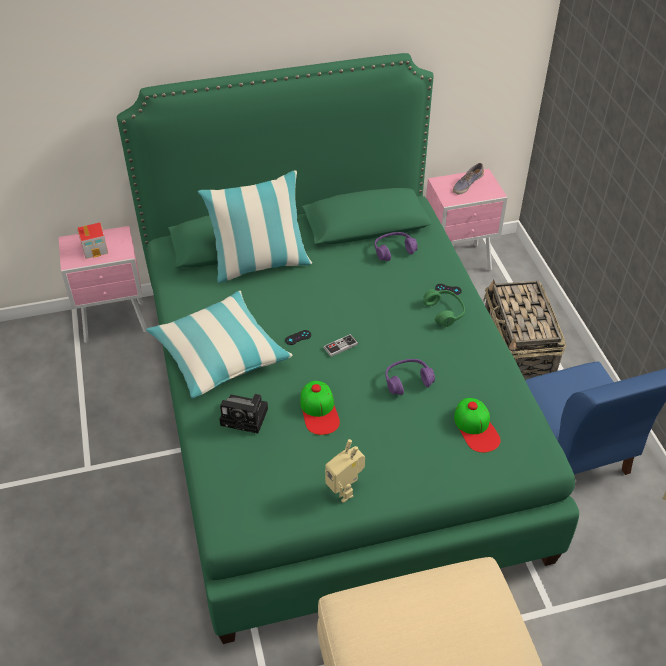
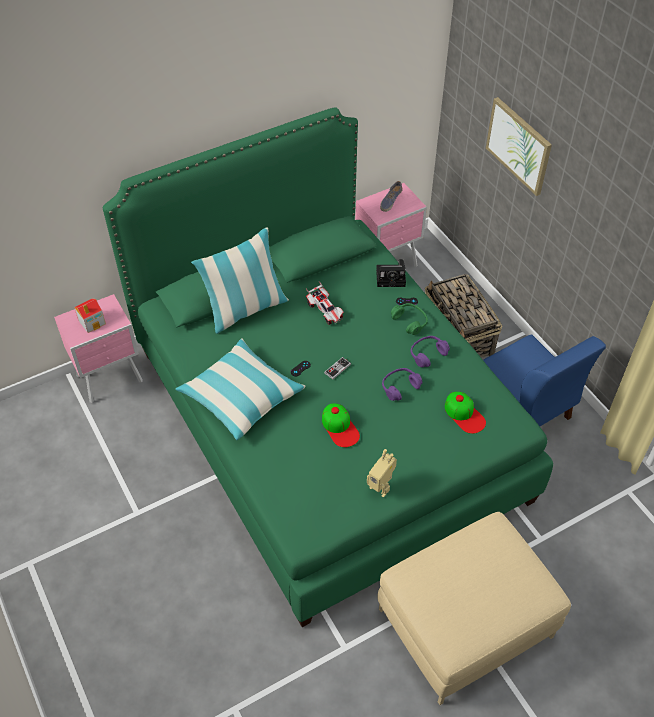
camera: 15 degrees left, 5 degrees up
camera [220,394,268,434] -> camera moved to [376,259,406,287]
purple headphones [375,232,418,261] -> purple headphones moved to [411,336,450,367]
none -> toy car [306,281,344,325]
none -> picture [486,97,552,196]

